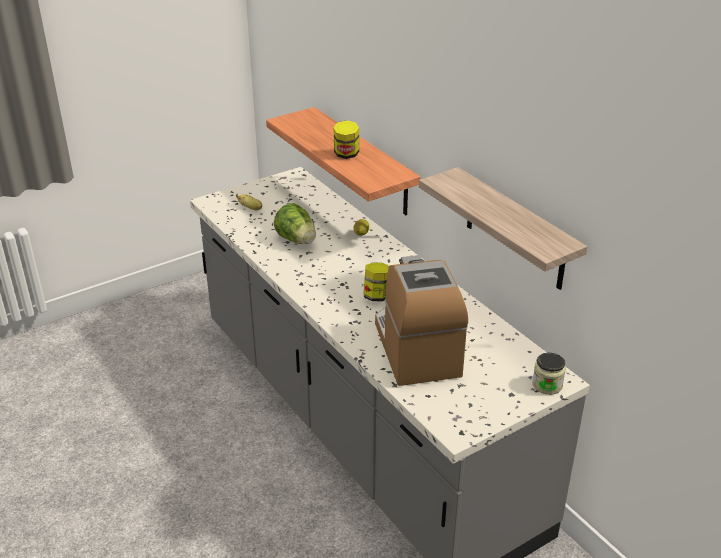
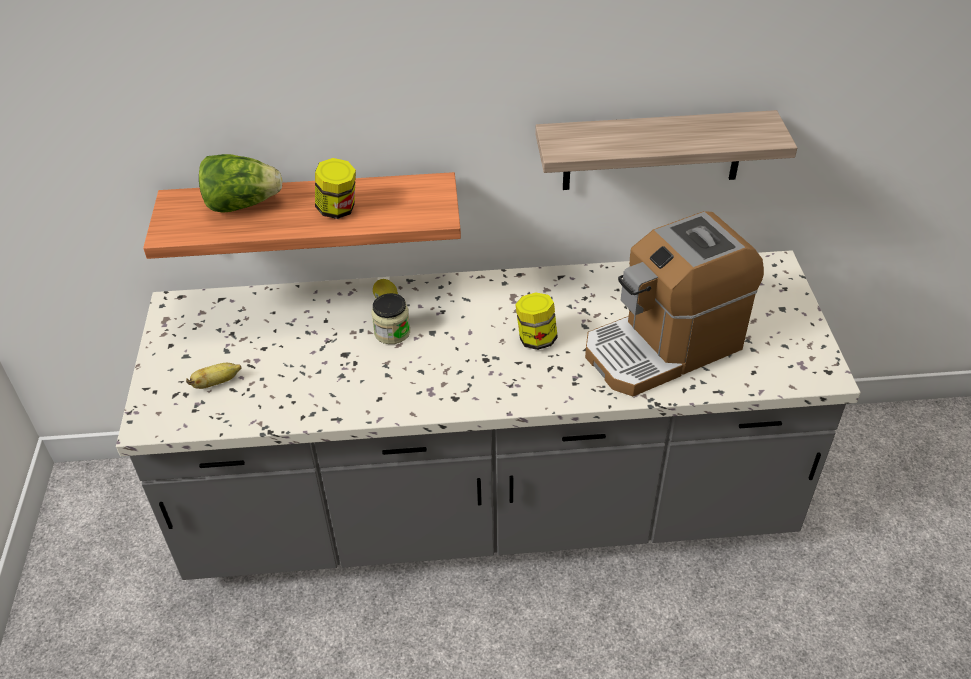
camera: 60 degrees left, 10 degrees up
lettuce [274,203,316,244] -> lettuce moved to [199,154,282,213]
coffee machine [375,255,468,386] -> coffee machine turned 45 degrees counterclockwise [585,211,764,396]
jar [532,353,566,395] -> jar moved to [372,293,410,344]

